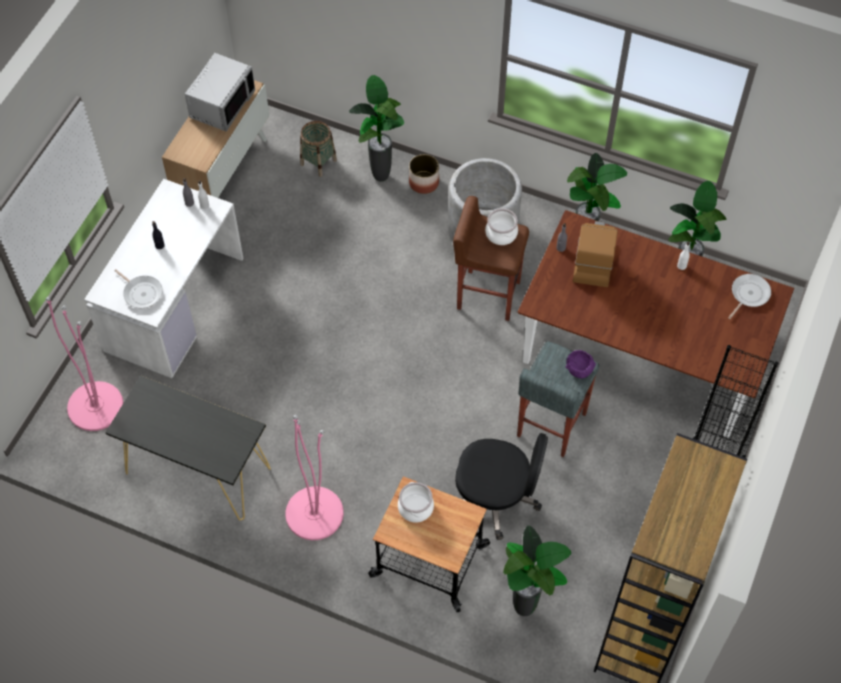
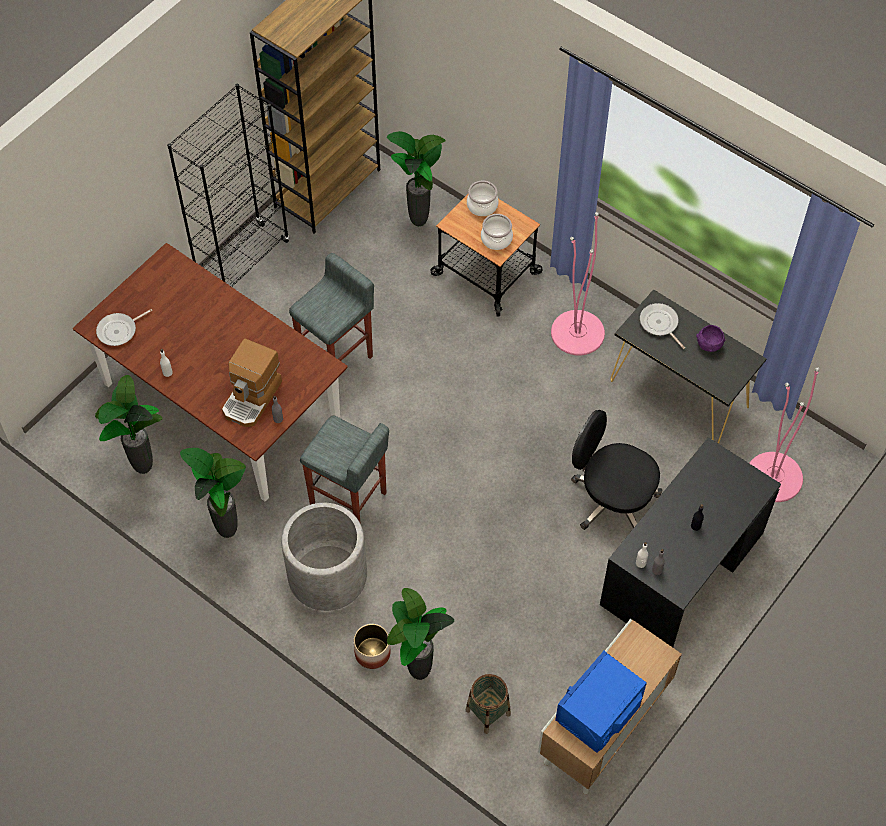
camera: 165 degrees left, 0 degrees up
white desk [84,179,244,378] -> black desk [600,437,781,647]
frying pan [114,269,163,309] -> frying pan moved to [640,303,685,349]
grey microwave [185,53,255,132] -> blue microwave [555,651,647,753]
brown stool [453,196,529,321] -> grey stool [300,415,389,522]
black office chair [455,433,548,540] -> black office chair moved to [571,410,662,530]
cooking pot [485,208,518,245] -> cooking pot moved to [467,180,498,216]
purple bowl [566,350,596,379] -> purple bowl moved to [696,325,726,352]

